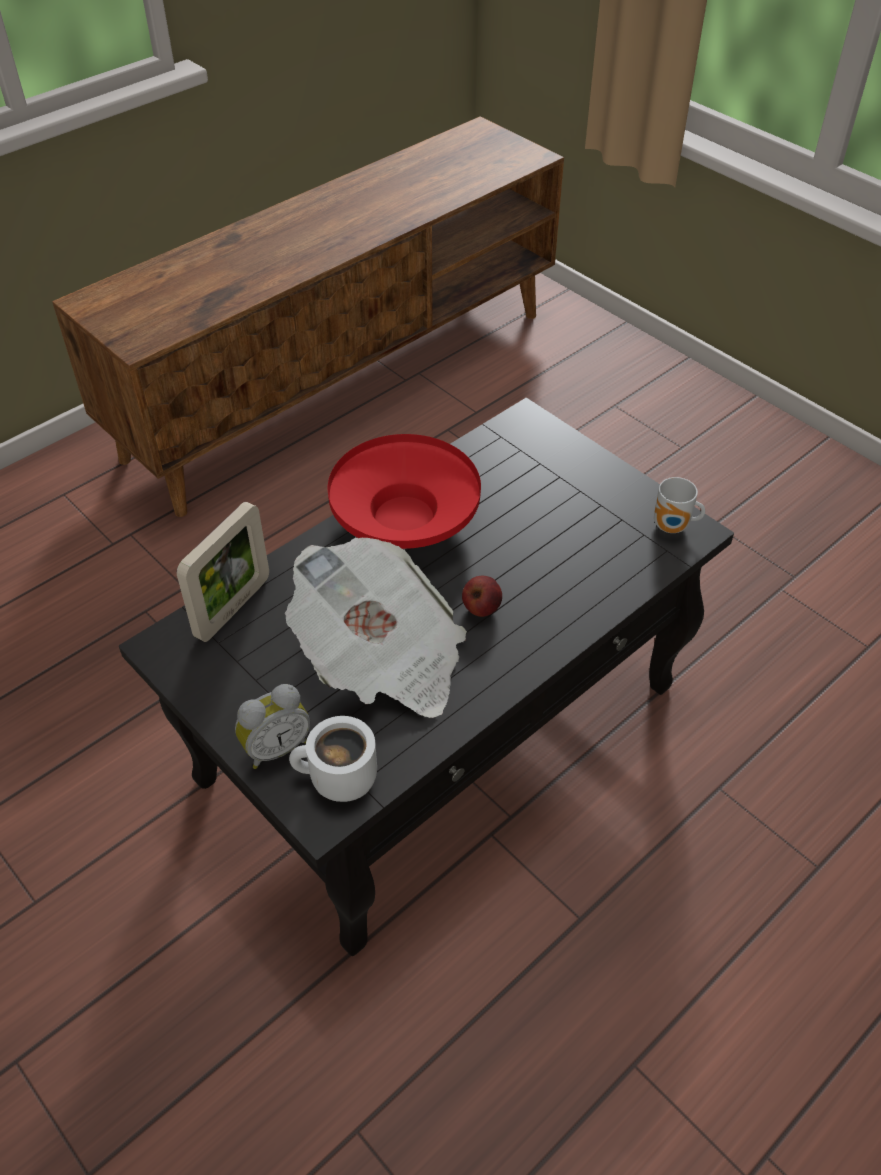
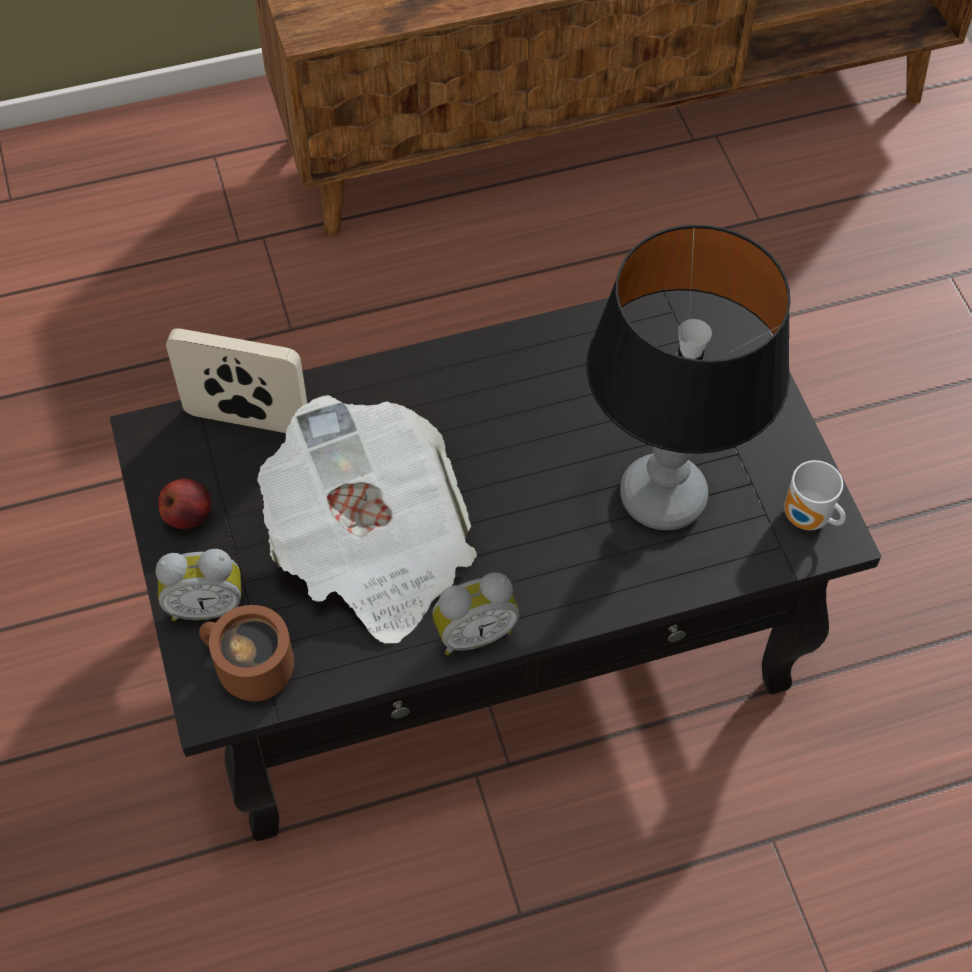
camera: 25 degrees right, 10 degrees up
picture frame [177,502,269,642] -> picture frame turned 135 degrees counterclockwise [166,328,307,433]
white mug [289,716,377,802] -> brown mug [199,605,294,701]
red bowl [328,434,481,549] -> none
apple [462,576,502,617] -> apple moved to [158,479,211,529]
none -> alarm clock [432,572,519,655]
none -> table lamp [587,225,791,530]

